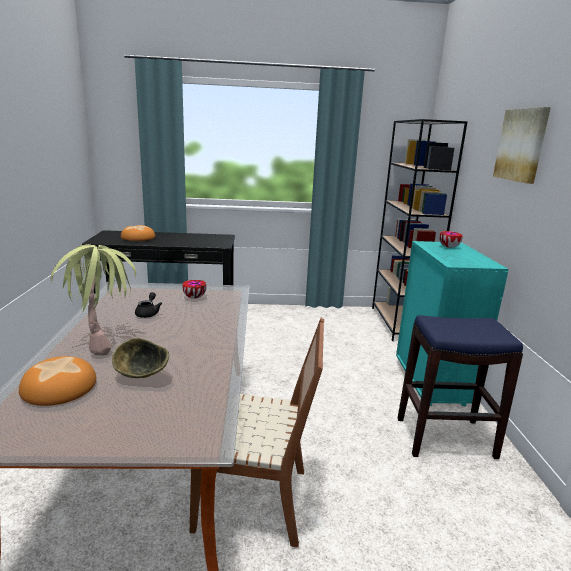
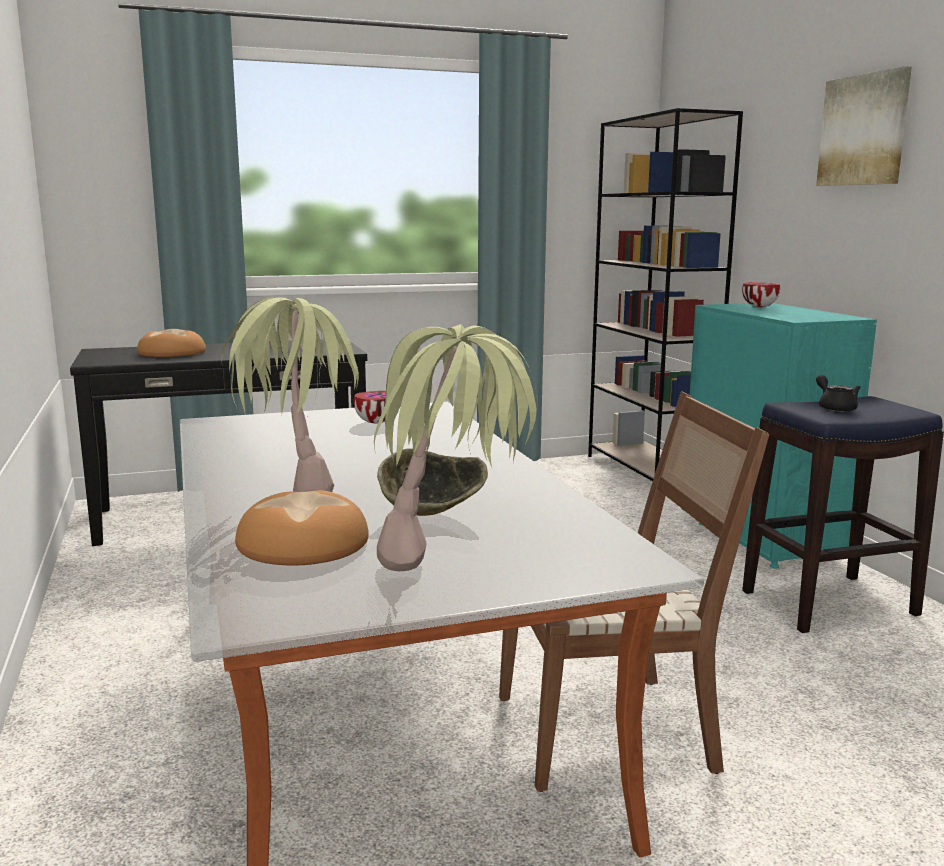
camera: 15 degrees left, 5 degrees down
black teapot [135,292,162,318] -> black teapot moved to [816,375,861,412]
none -> potted plant [374,324,537,571]

